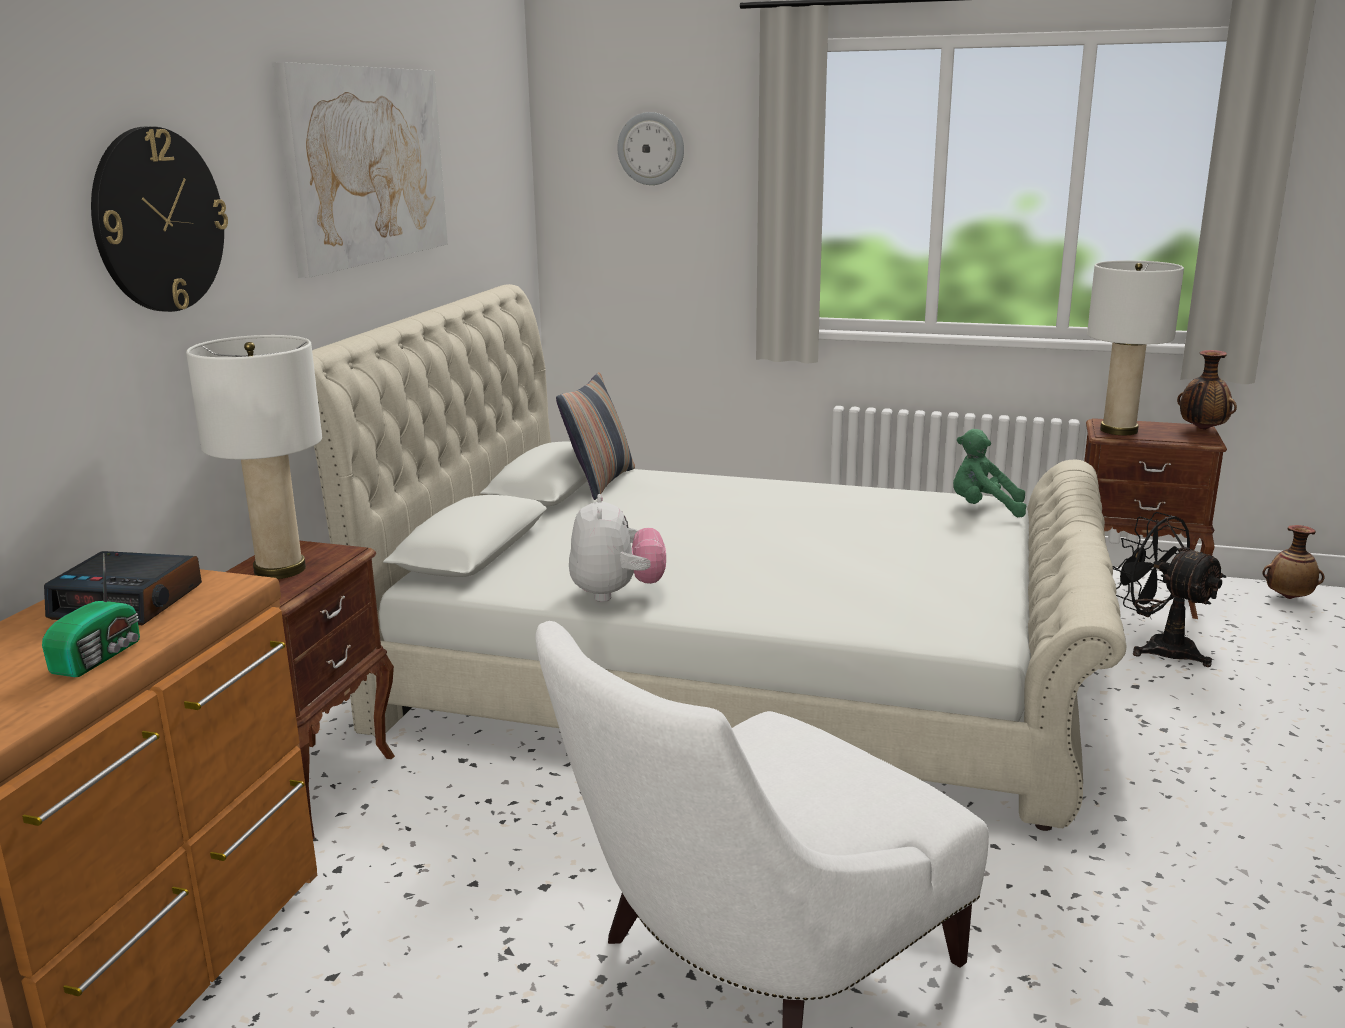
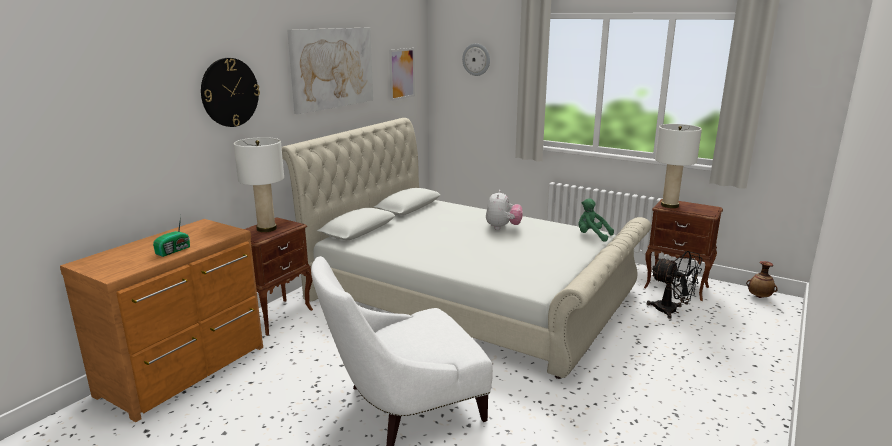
camera: 15 degrees right, 0 degrees up
alarm clock [44,551,202,625] -> none
pillow [556,372,635,500] -> none
plush toy [569,494,666,602] -> plush toy moved to [486,190,523,230]
black fan [1113,512,1226,667] -> black fan turned 150 degrees clockwise [647,251,702,319]
vase [1177,350,1237,430] -> none
none -> picture [389,48,415,101]

